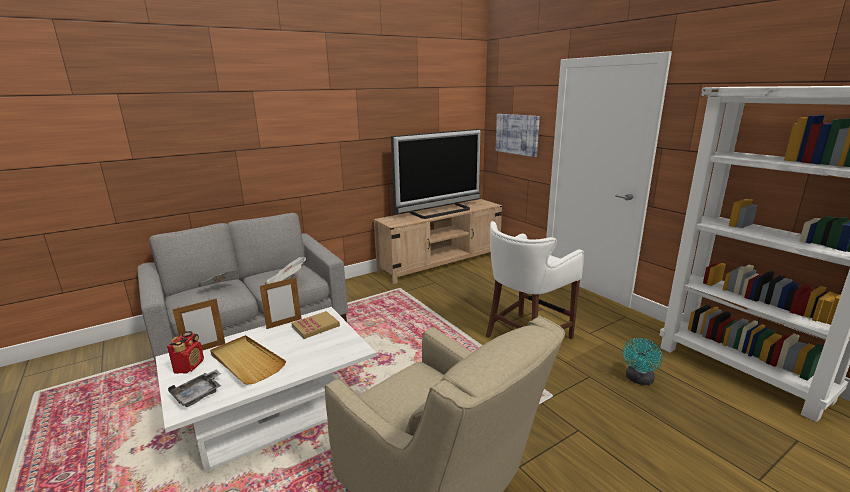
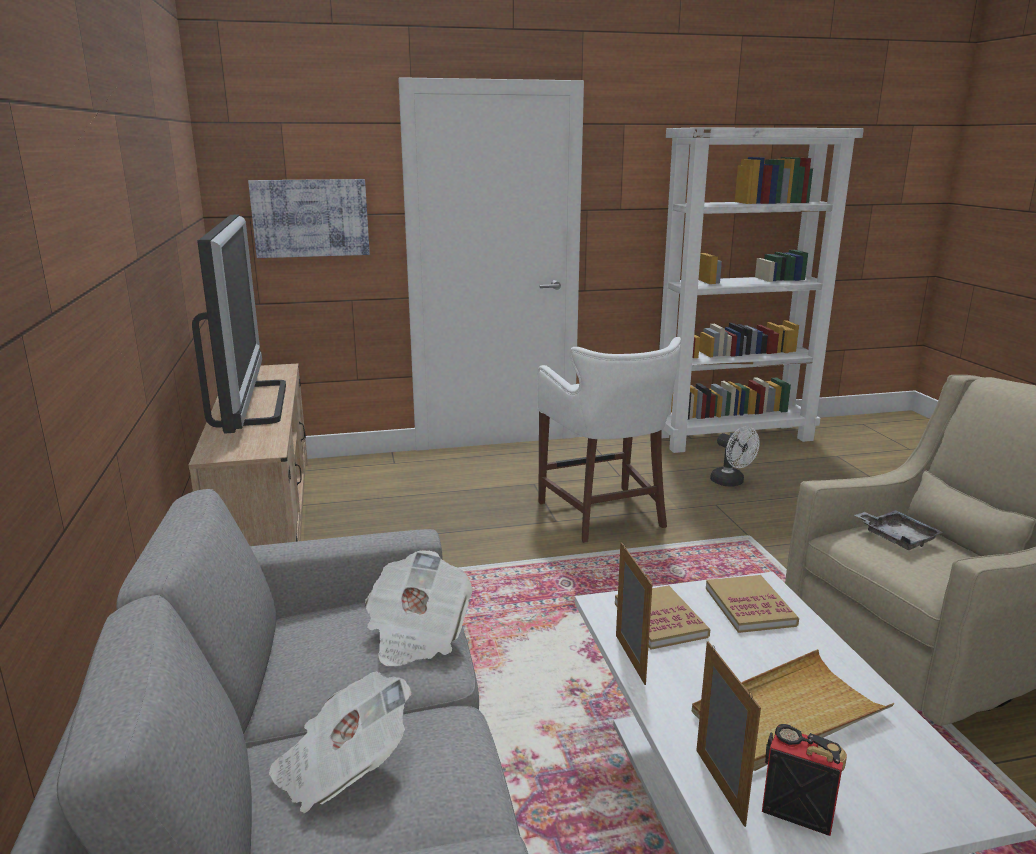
camera: 70 degrees left, 0 degrees up
grey tray [168,370,221,407] -> grey tray moved to [855,510,943,550]
turquoise fan [623,338,663,385] -> white fan [710,427,760,487]
none -> book [706,575,799,633]

